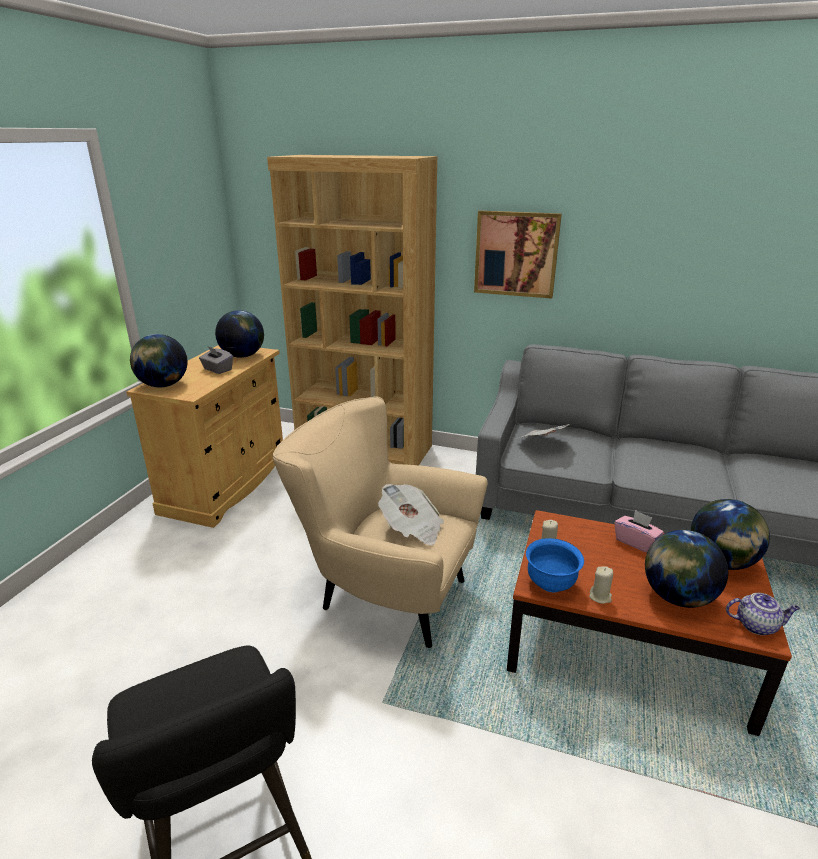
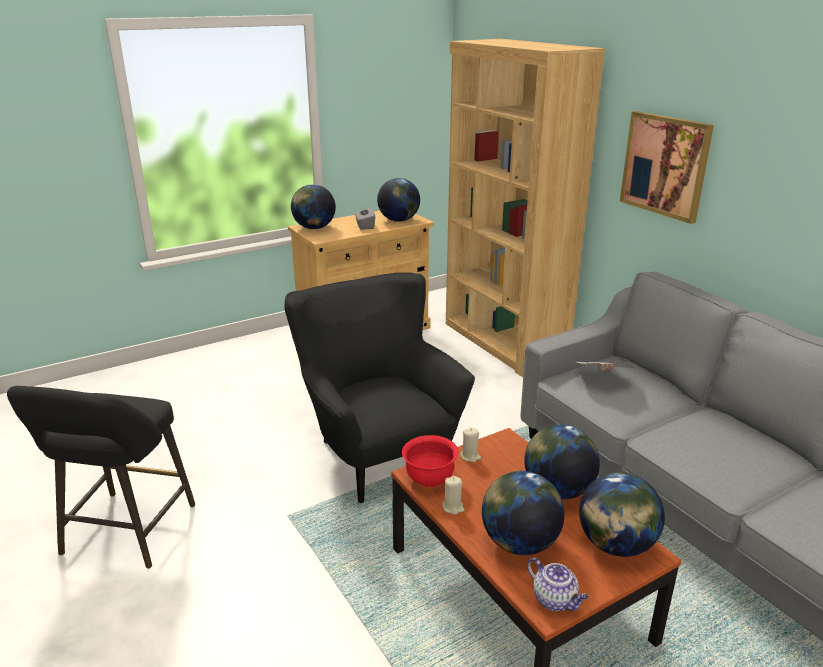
camera: 40 degrees right, 0 degrees up
beige armchair [273,396,488,648] -> black armchair [284,272,475,503]
newspaper [378,484,444,545] -> none
blue bowl [526,538,584,592] -> red bowl [402,435,458,487]
pink tissue box [615,510,664,553] -> globe [524,424,600,499]

